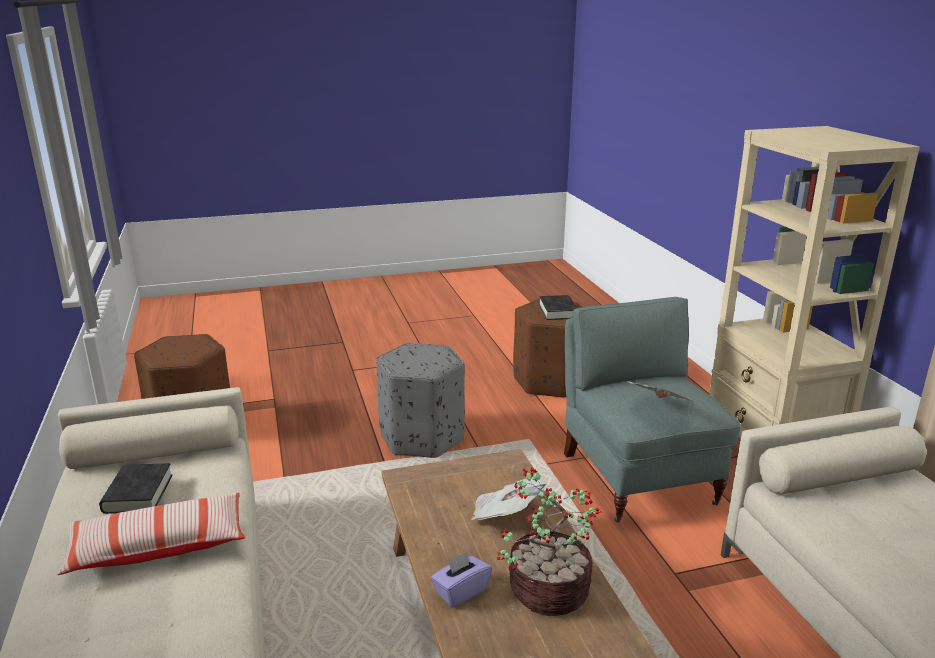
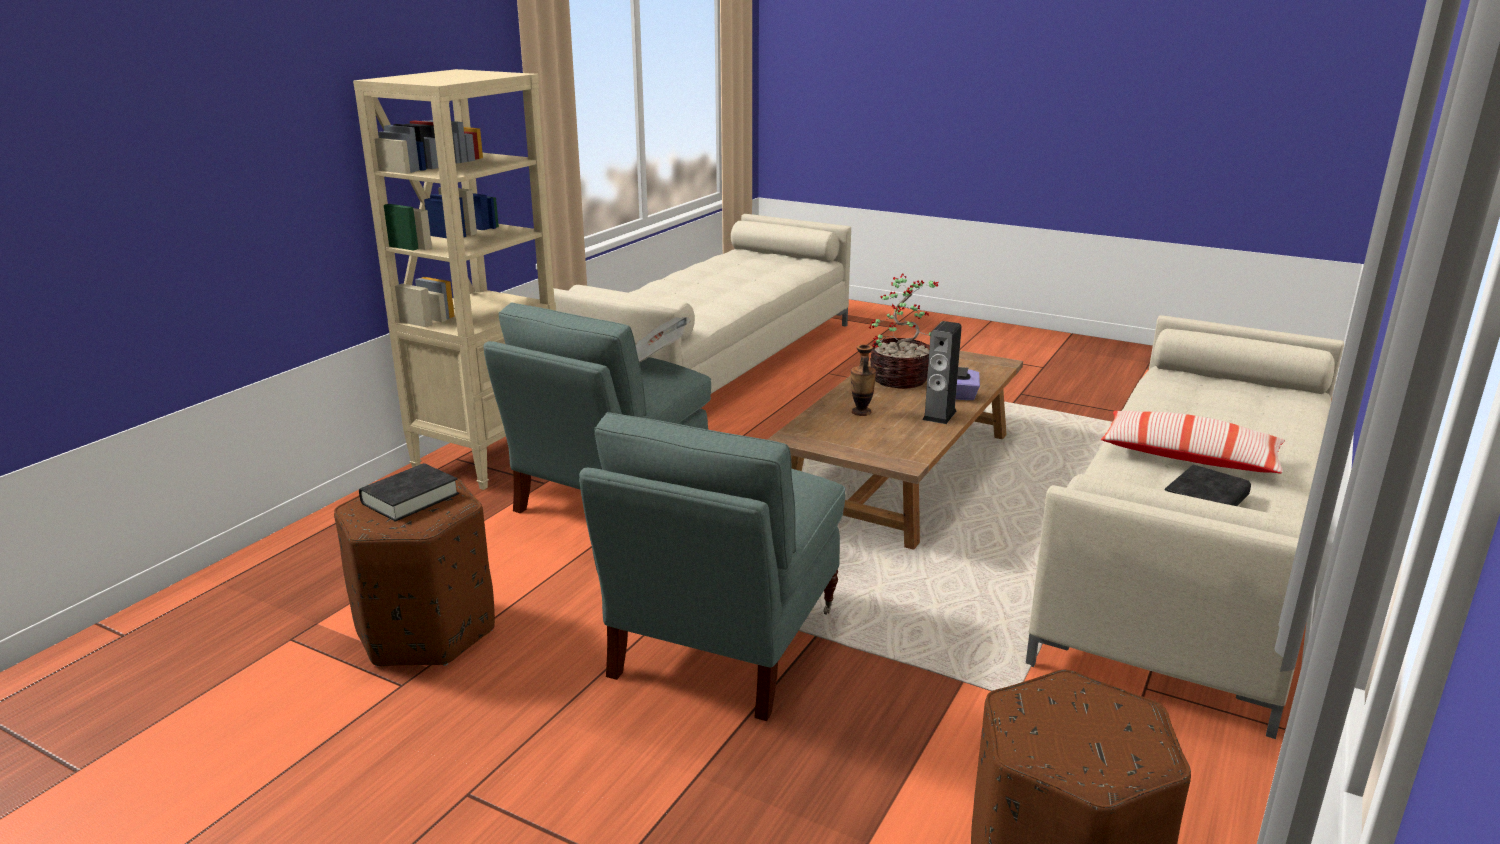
camera: 135 degrees left, 0 degrees up
grey ottoman [376,343,465,458] -> grey armchair [579,412,845,721]
newspaper [471,476,548,520] -> vase [851,344,876,416]
none -> speaker [922,321,962,424]

